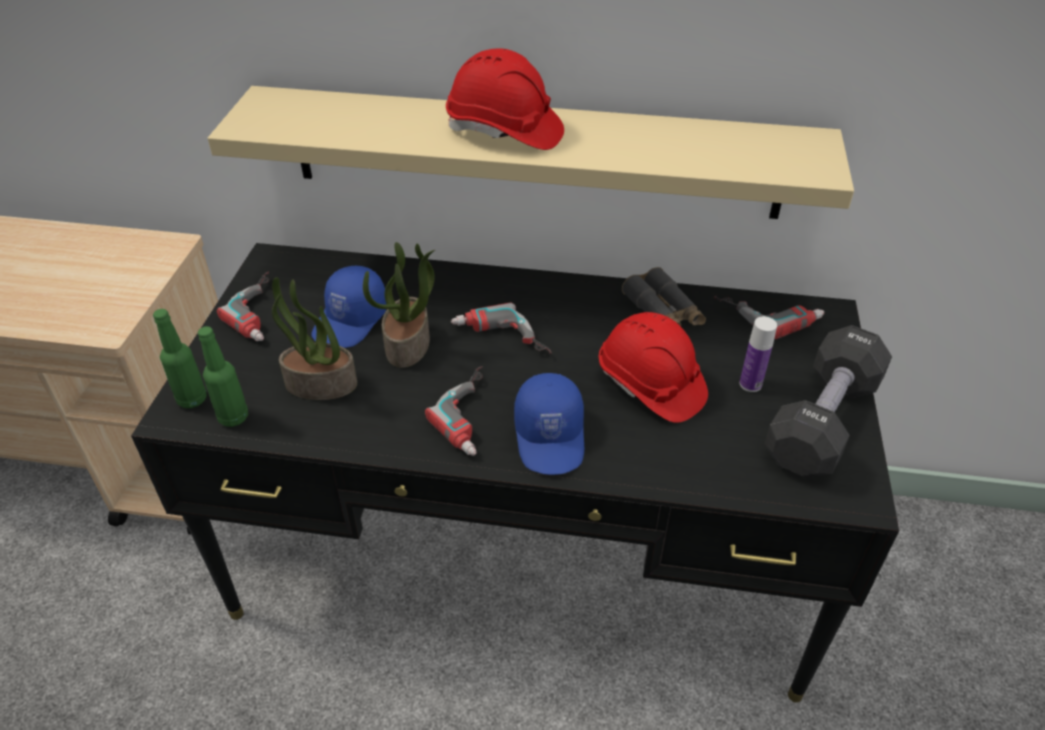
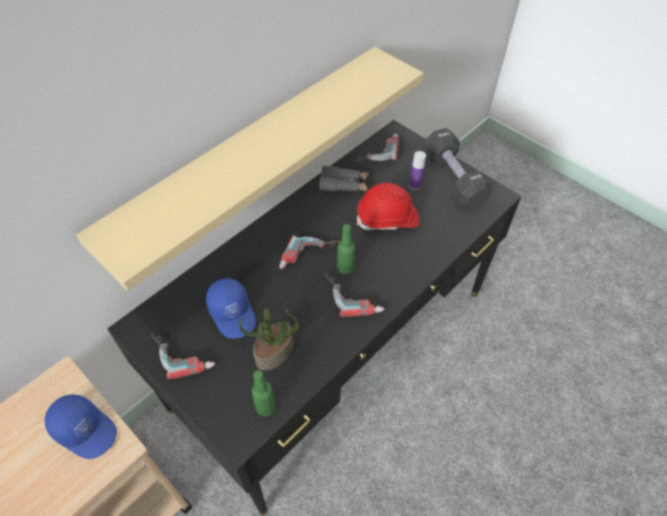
camera: 55 degrees left, 10 degrees up
green bottle [153,309,207,408] -> green bottle moved to [337,224,355,275]
potted plant [363,242,435,368] -> none
red hard hat [446,48,564,150] -> none
blue cap [514,373,584,475] -> blue cap moved to [45,394,117,459]

